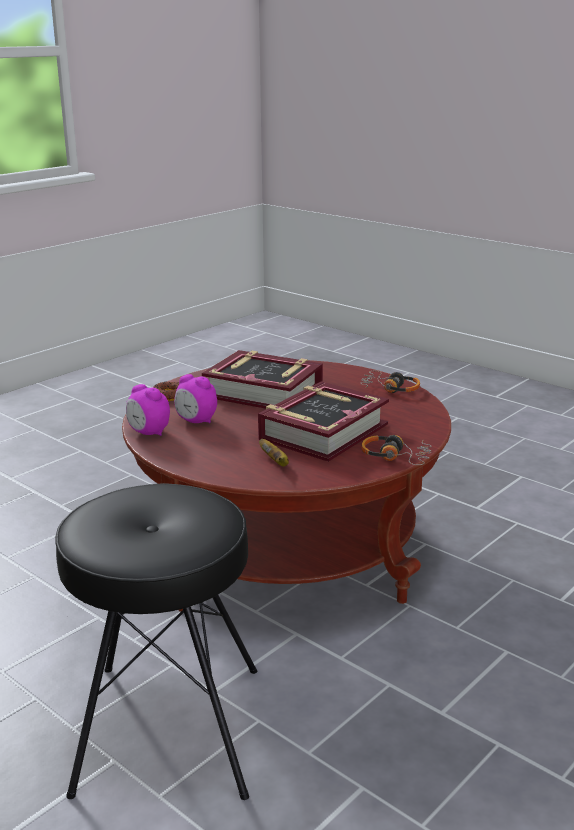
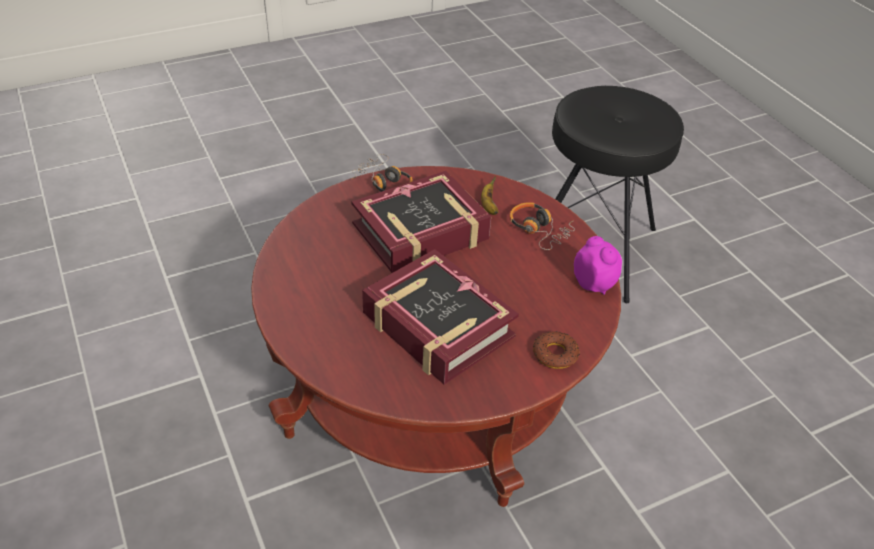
camera: 160 degrees left, 20 degrees up
alarm clock [174,374,217,423] -> none
headphones [360,371,420,393] -> headphones moved to [509,202,575,250]

